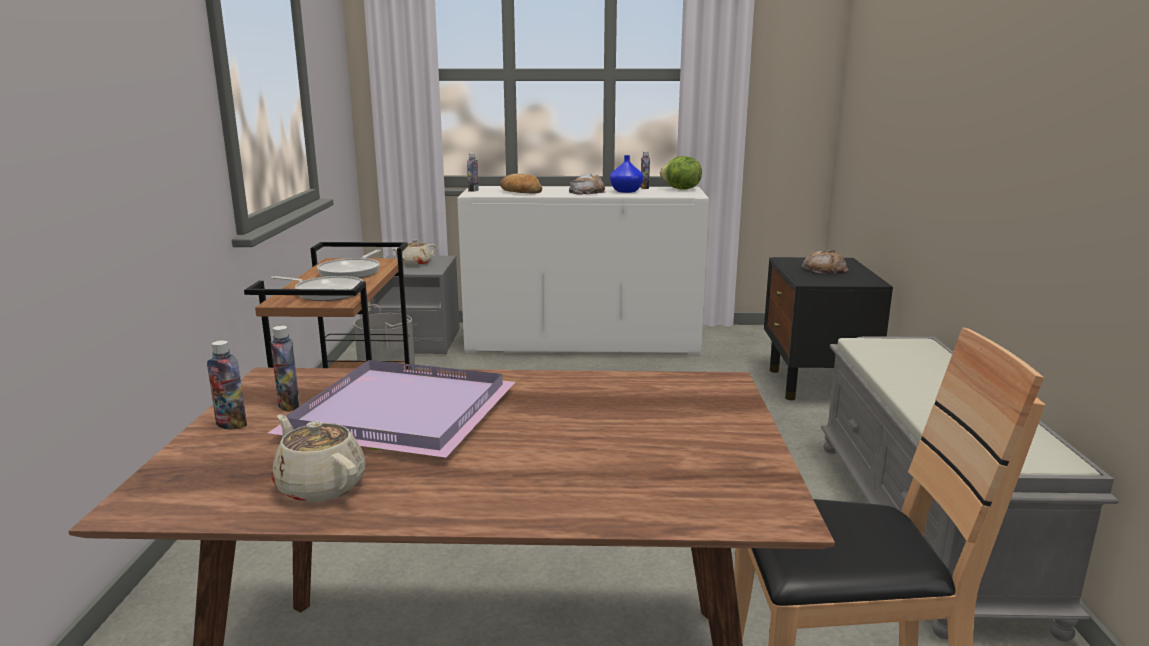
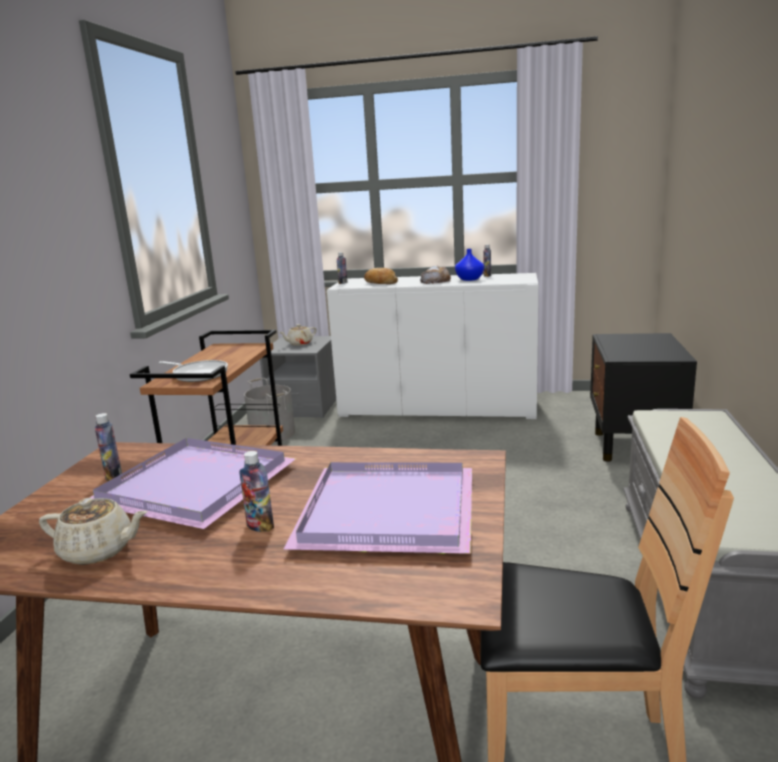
camera: 10 degrees right, 0 degrees up
bottle [207,340,247,430] -> bottle moved to [239,451,274,532]
beige teapot [271,415,365,503] -> beige teapot turned 135 degrees clockwise [39,498,147,565]
frying pan [317,250,381,278] -> none
lettuce [660,156,702,190] -> none
bread [802,250,848,274] -> none
none -> purple tray [284,462,472,554]

